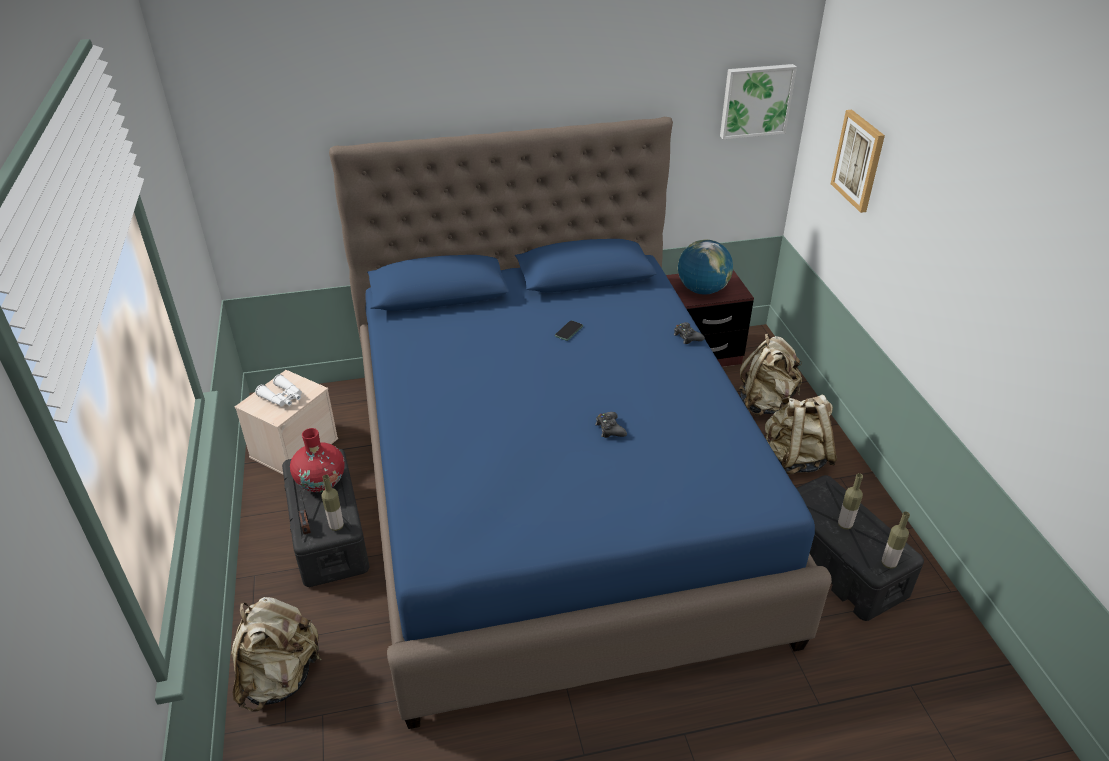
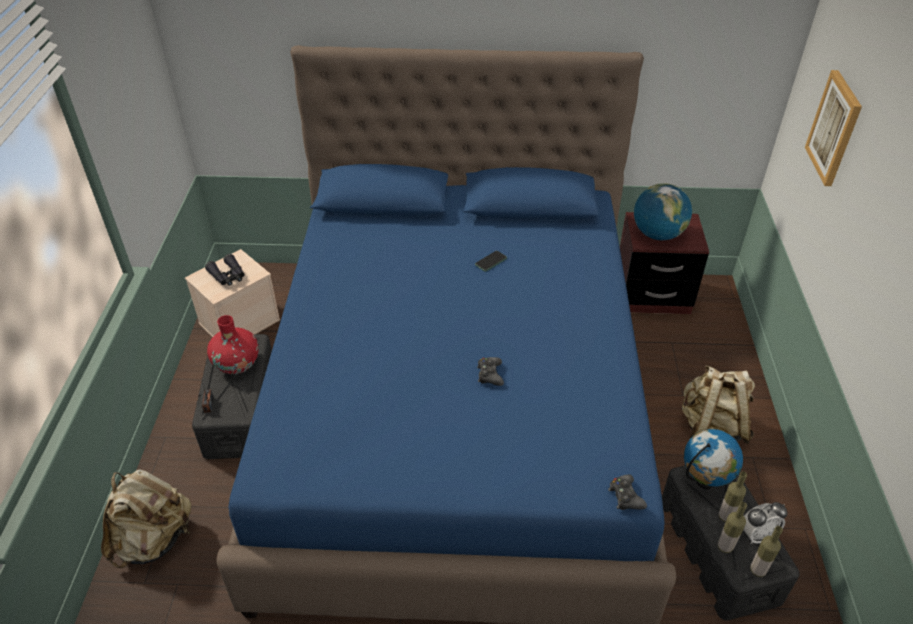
camera: 15 degrees right, 5 degrees up
white binoculars [255,374,302,406] -> black binoculars [205,254,245,286]
bottle [321,475,344,531] -> bottle moved to [718,502,747,553]
black game controller [674,322,705,344] -> black game controller moved to [608,474,647,510]
picture [720,64,797,139] -> none
beige backpack [739,334,802,416] -> none
none -> globe [684,429,743,489]
none -> alarm clock [743,502,788,544]

